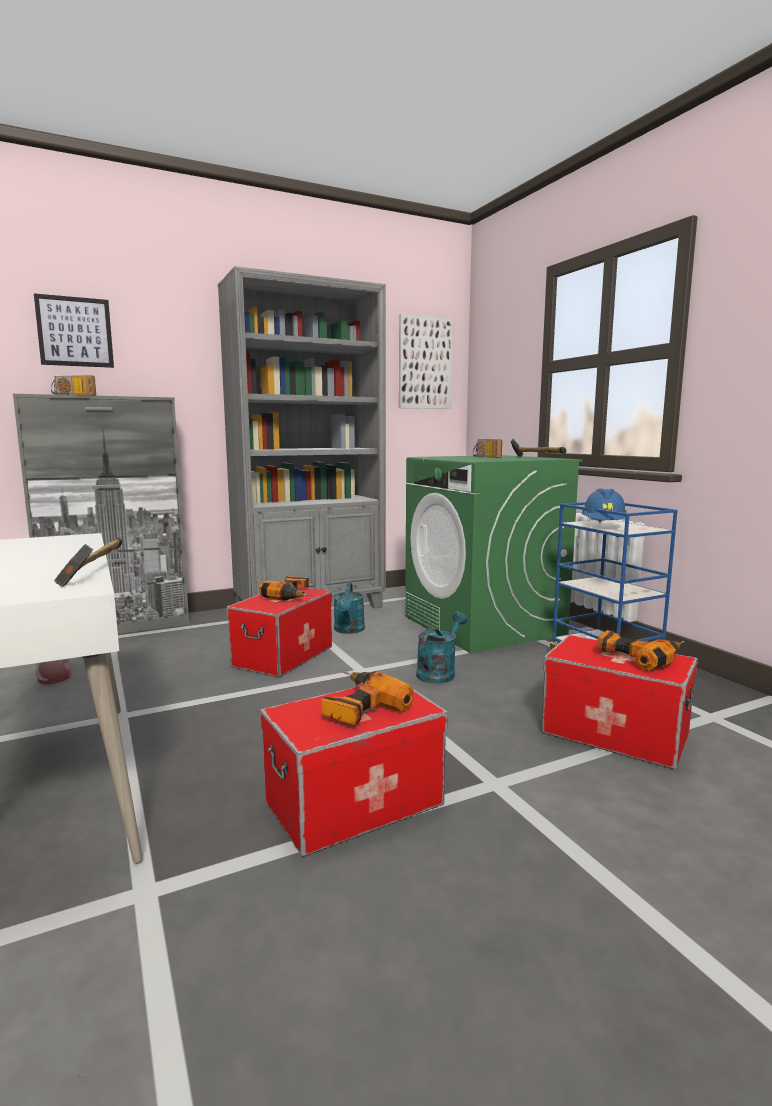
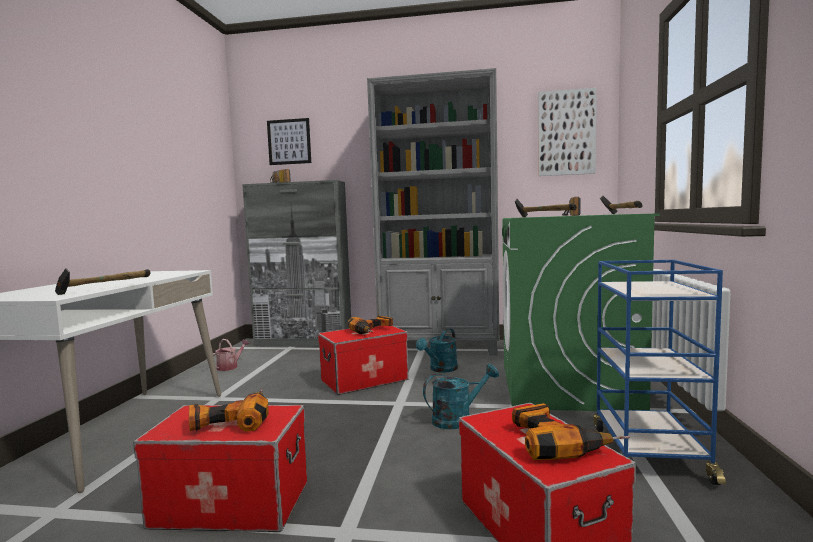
camera: 35 degrees right, 5 degrees down
blue hard hat [581,488,627,523] -> none
none -> hammer [515,199,577,217]

